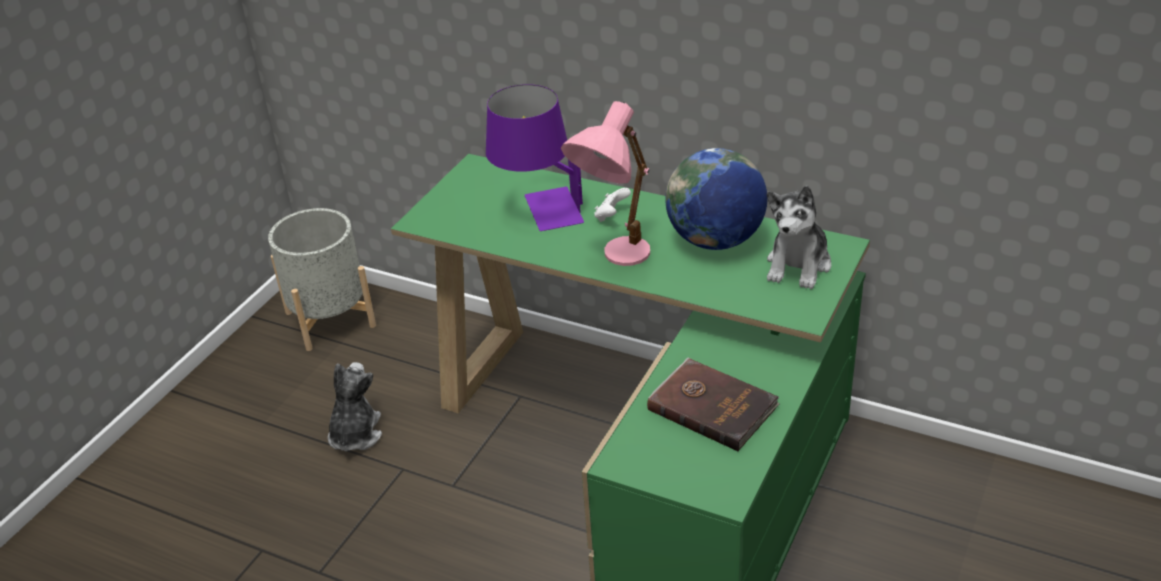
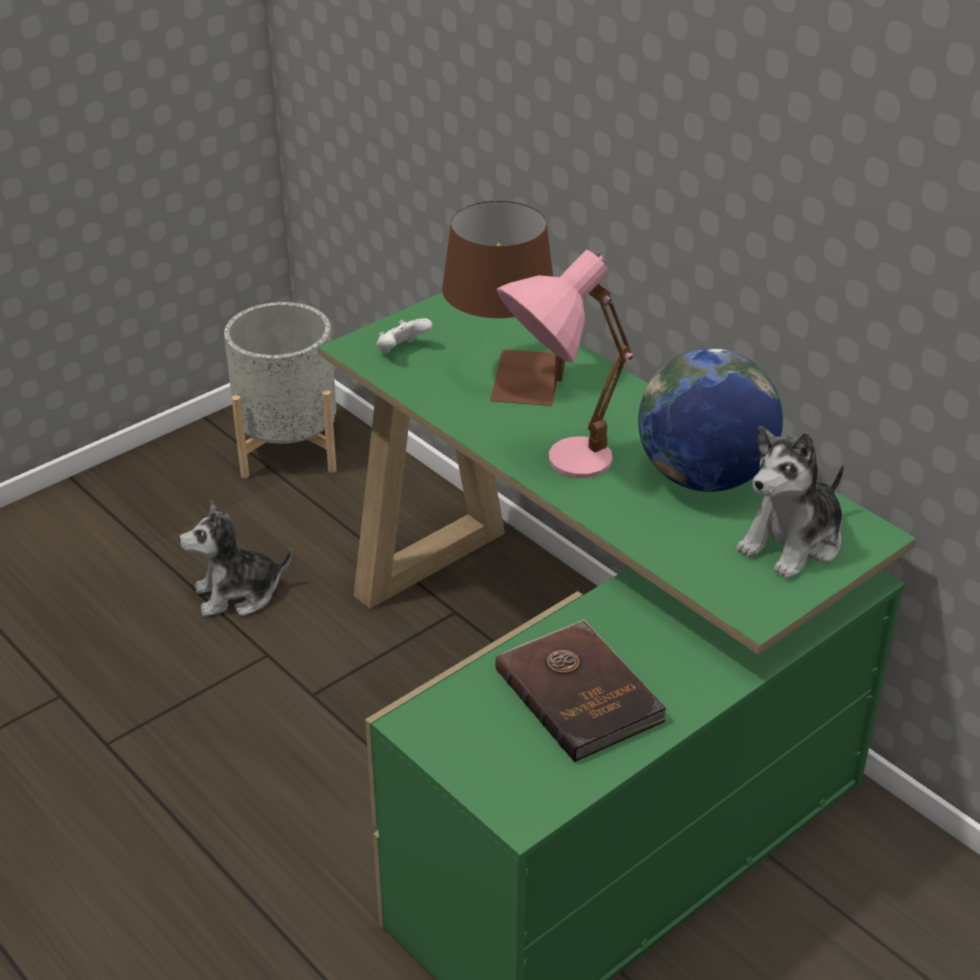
camera: 20 degrees right, 0 degrees up
plush toy [328,362,382,451] -> plush toy turned 135 degrees counterclockwise [179,500,292,617]
purple table lamp [486,84,584,231] -> brown table lamp [442,201,565,406]
white game controller [594,188,631,222] -> white game controller moved to [377,318,432,354]

